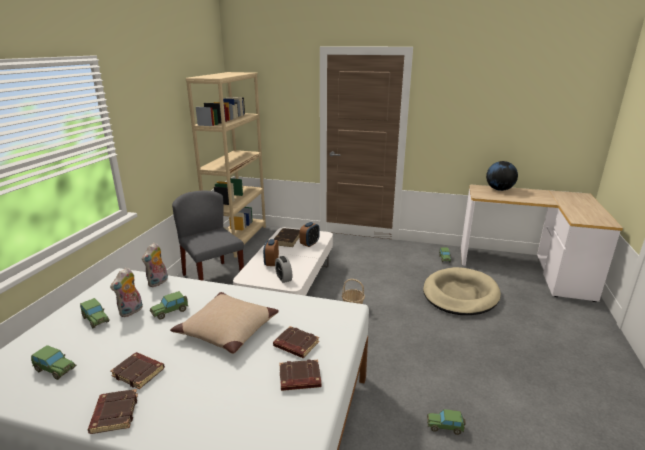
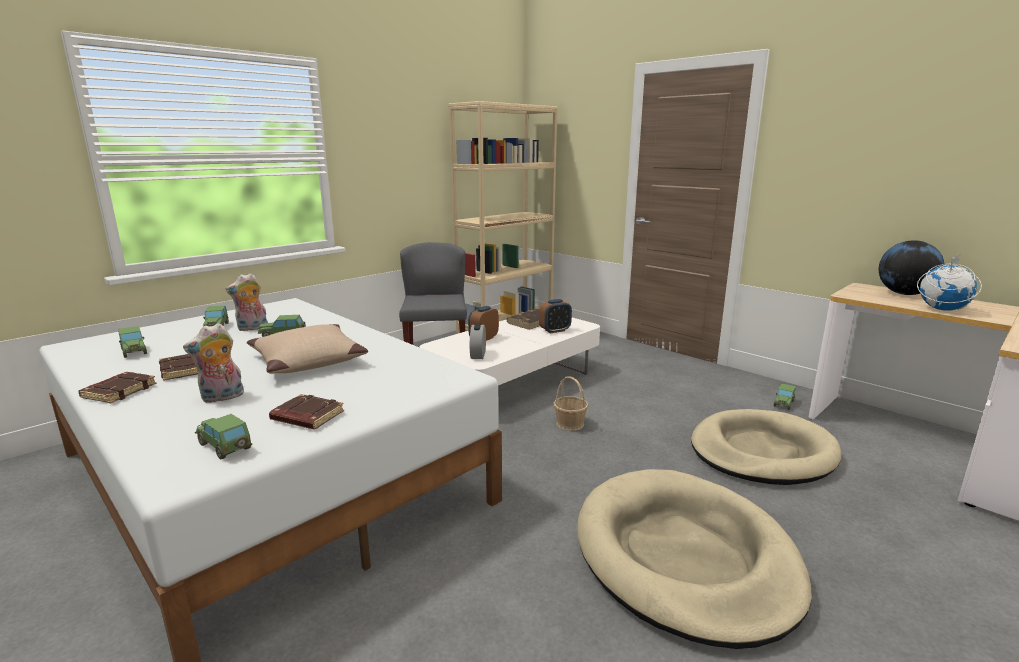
camera: 30 degrees right, 5 degrees down
plush toy [142,242,168,287] -> plush toy moved to [183,323,244,403]
brown book [273,326,319,358] -> none
toy car [427,409,466,435] -> toy car moved to [195,414,252,459]
none -> beige dog bed [577,469,812,649]
none -> globe [917,254,982,311]

